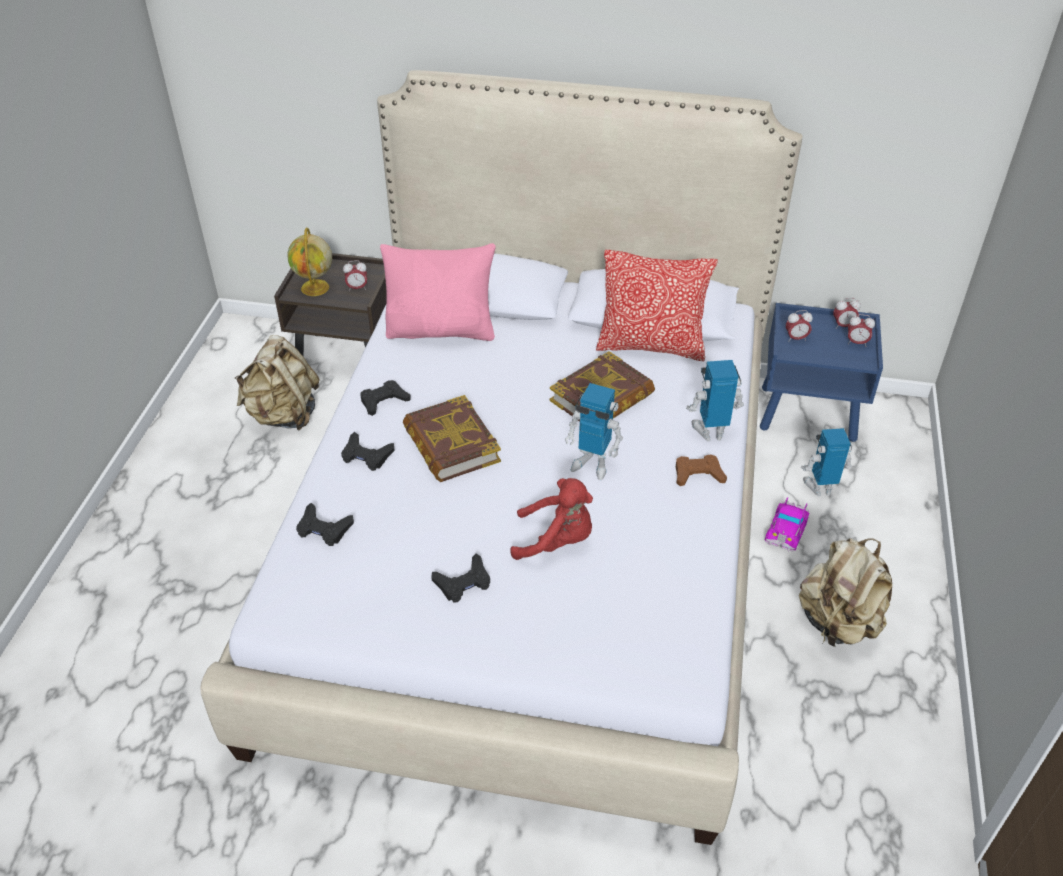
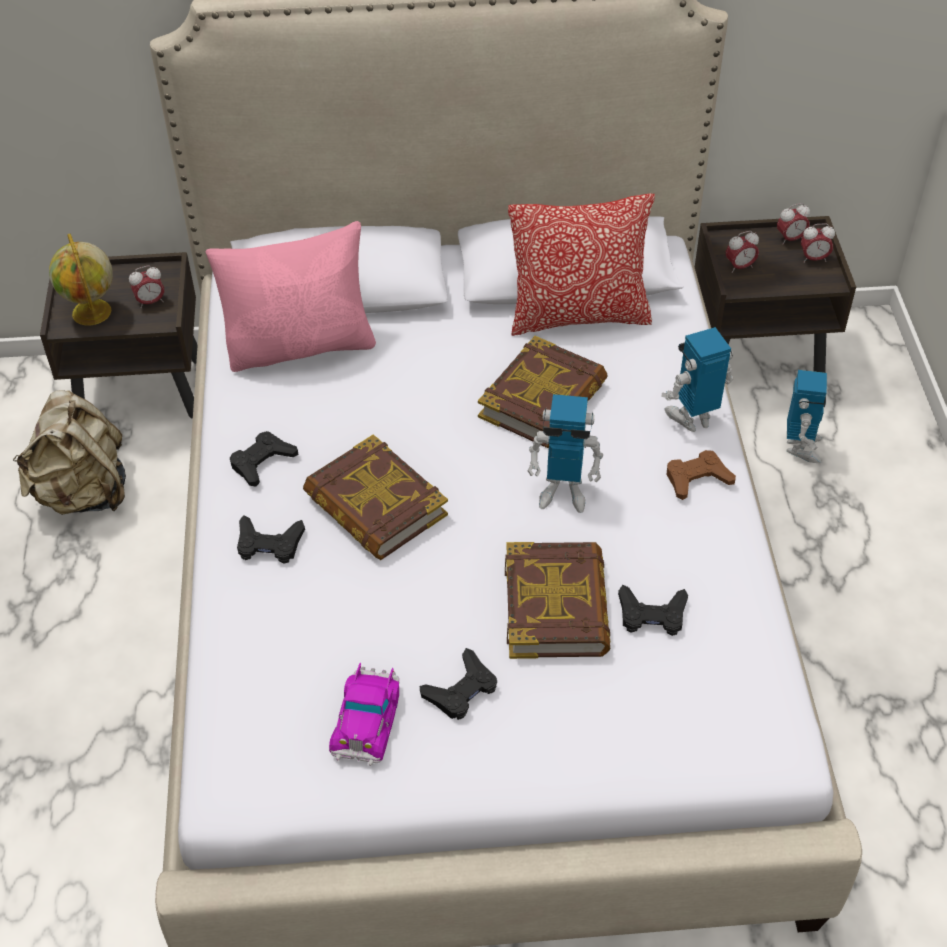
camera: 15 degrees left, 5 degrees up
black game controller [296,503,354,546] -> black game controller moved to [618,585,688,636]
red plush toy [510,478,593,560] -> book [505,542,610,659]
blue nightstand [760,303,883,442] -> brown nightstand [695,216,856,373]
toy car [765,497,809,552] -> toy car moved to [329,663,399,766]
beige backpack [799,538,892,647] -> none
toy robot [801,428,852,497] -> toy robot turned 120 degrees clockwise [786,370,827,463]

